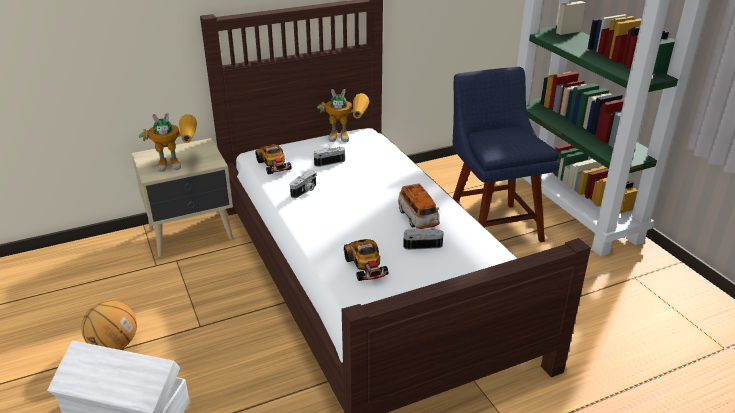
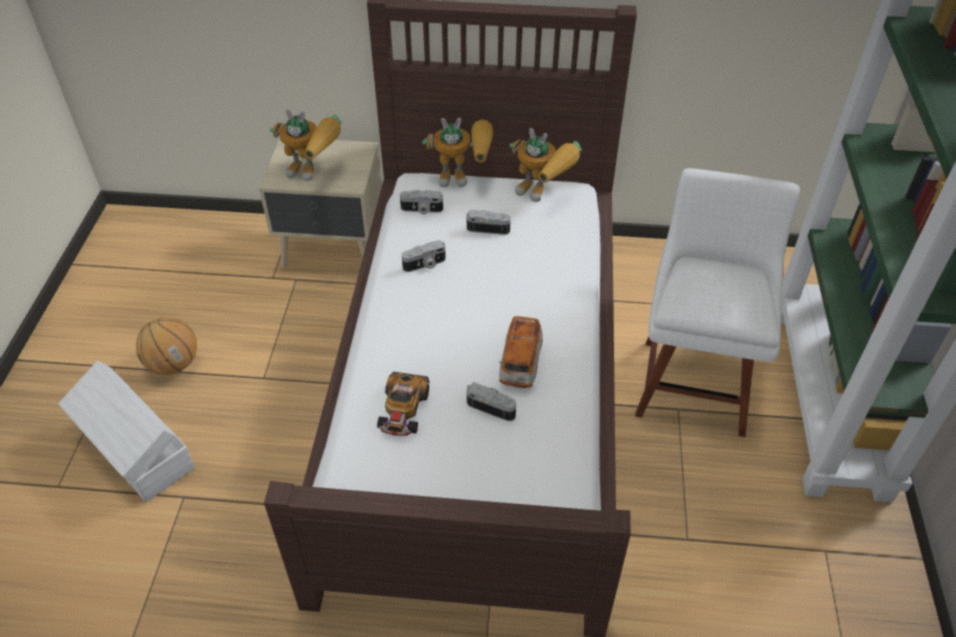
camera: 30 degrees right, 15 degrees up
toy car [255,144,292,175] -> camera [400,190,443,214]
blue chair [453,67,559,242] -> white chair [635,168,800,437]
none -> toy robot [422,118,493,187]

